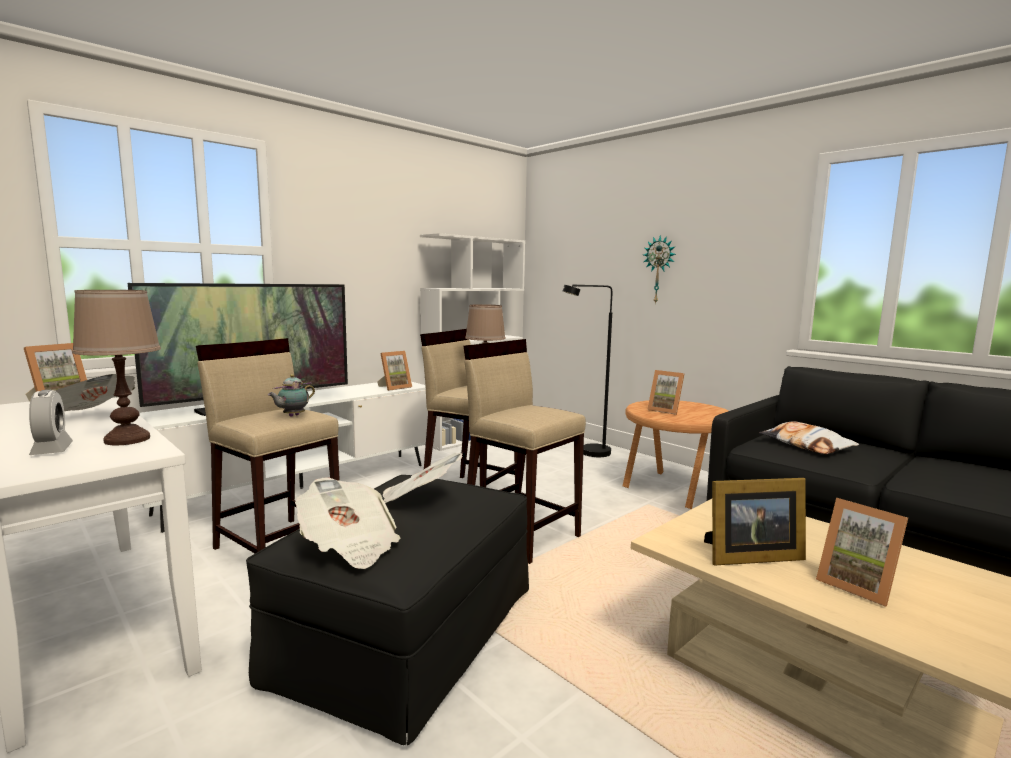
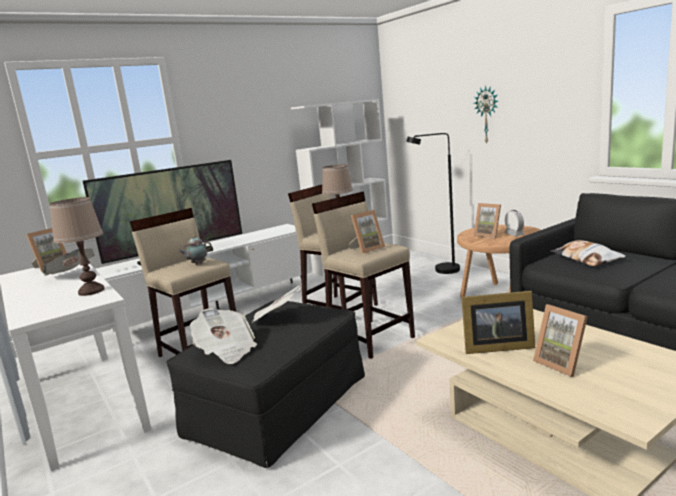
camera: 10 degrees right, 5 degrees up
alarm clock [29,390,73,455] -> alarm clock moved to [505,210,524,236]
picture frame [377,351,412,391] -> picture frame moved to [349,210,385,254]

